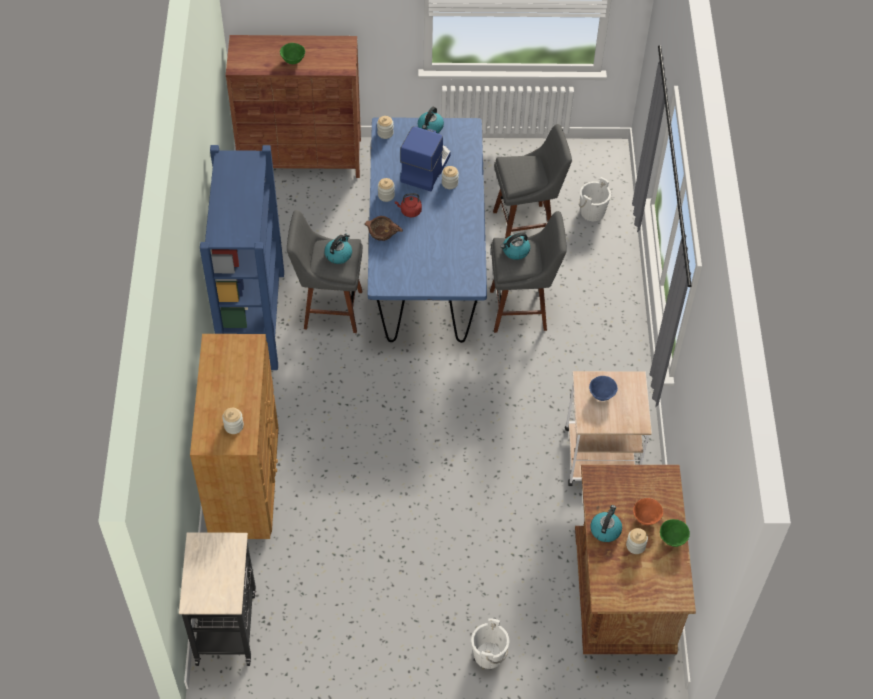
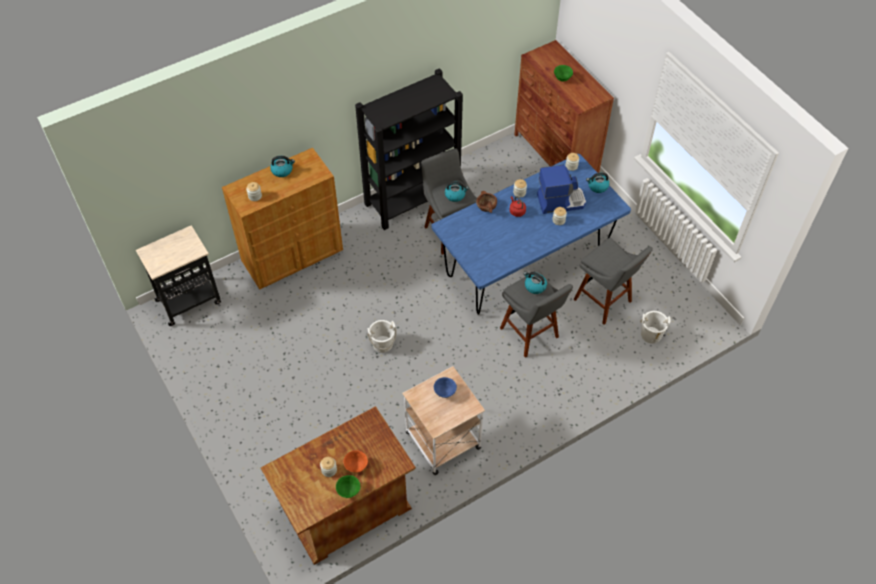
camera: 60 degrees right, 0 degrees up
blue bookcase [200,145,284,370] -> black bookcase [355,68,463,230]
white bucket [471,618,509,669] -> white bucket moved to [367,320,396,353]
kettle [590,505,622,542] -> kettle moved to [270,156,295,177]

